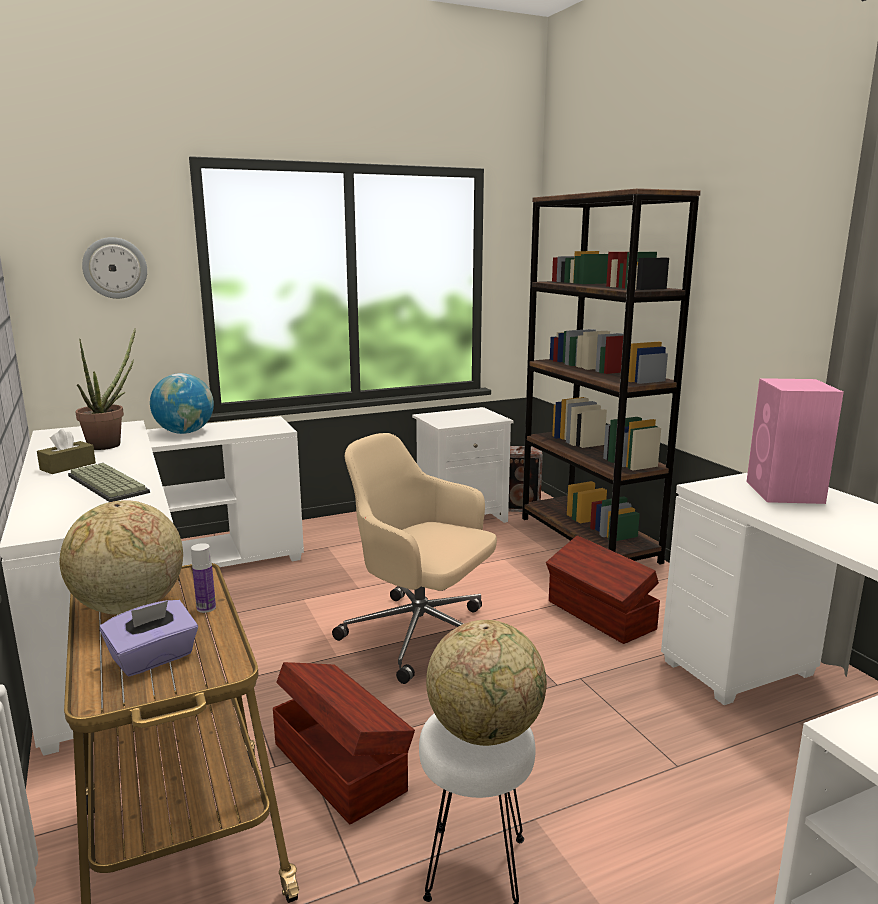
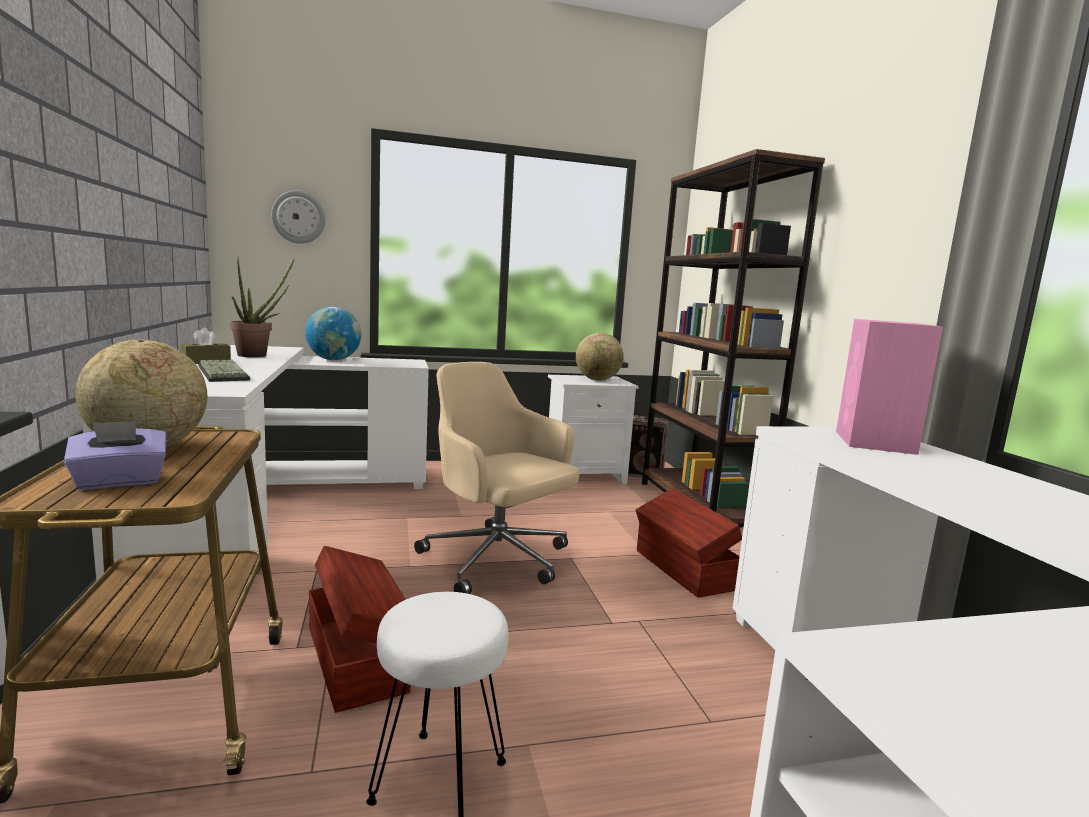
camera: 10 degrees right, 5 degrees down
bottle [191,543,216,613] -> none
globe [426,620,547,746] -> globe moved to [576,333,624,381]

